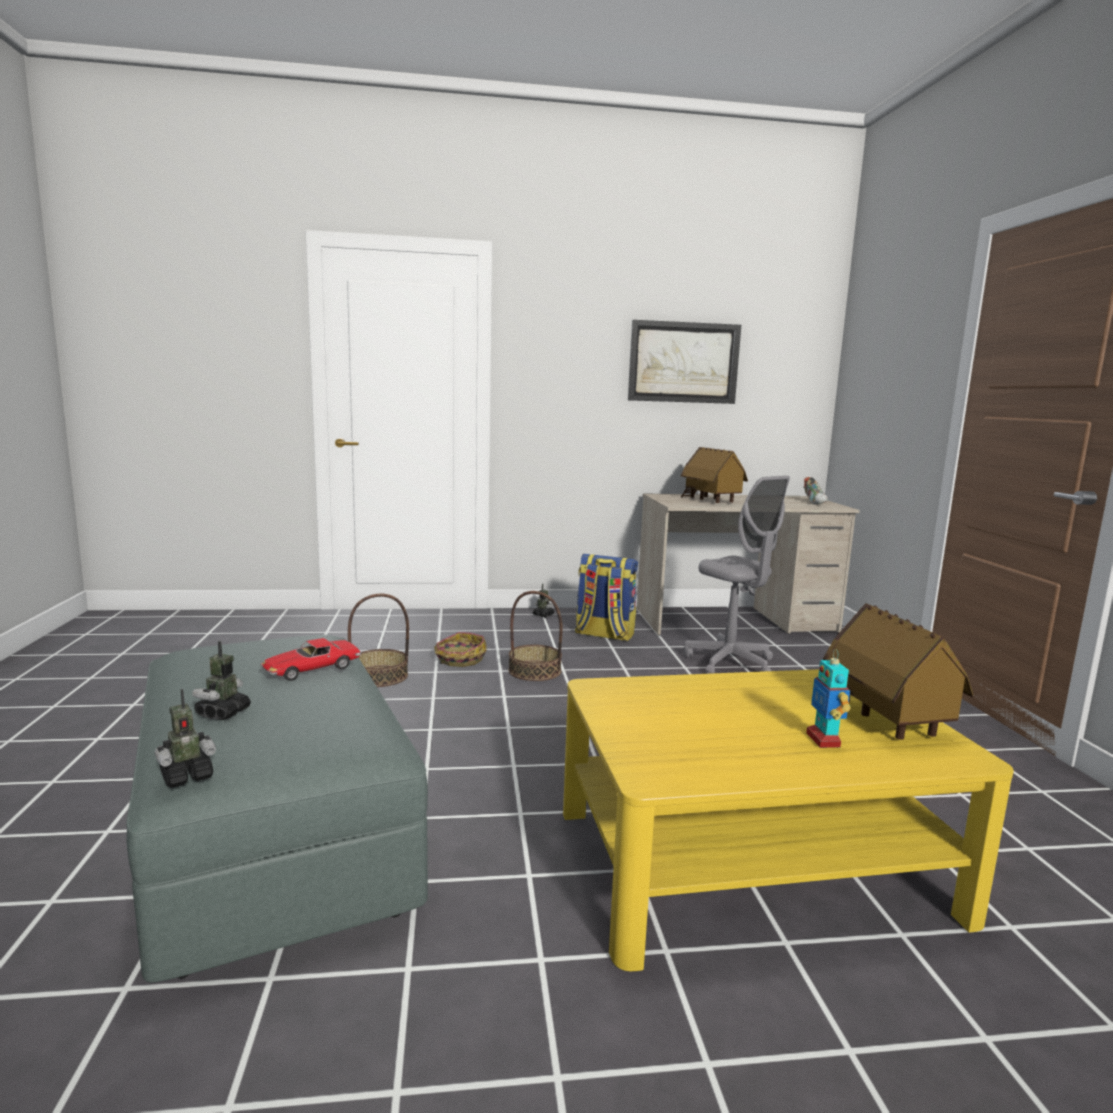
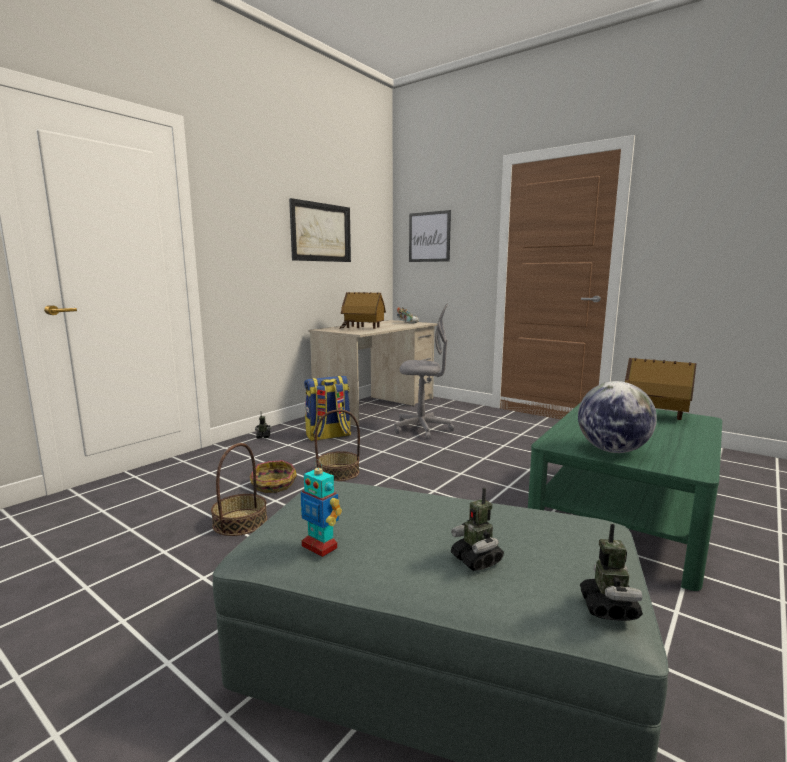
camera: 45 degrees left, 0 degrees up
toy car [261,638,361,681] -> none
yellow coffee table [563,669,1014,971] -> green coffee table [528,403,722,591]
toy robot [806,649,850,748] -> toy robot moved to [300,460,342,557]
none -> picture [409,210,451,262]
none -> globe [578,381,657,453]

